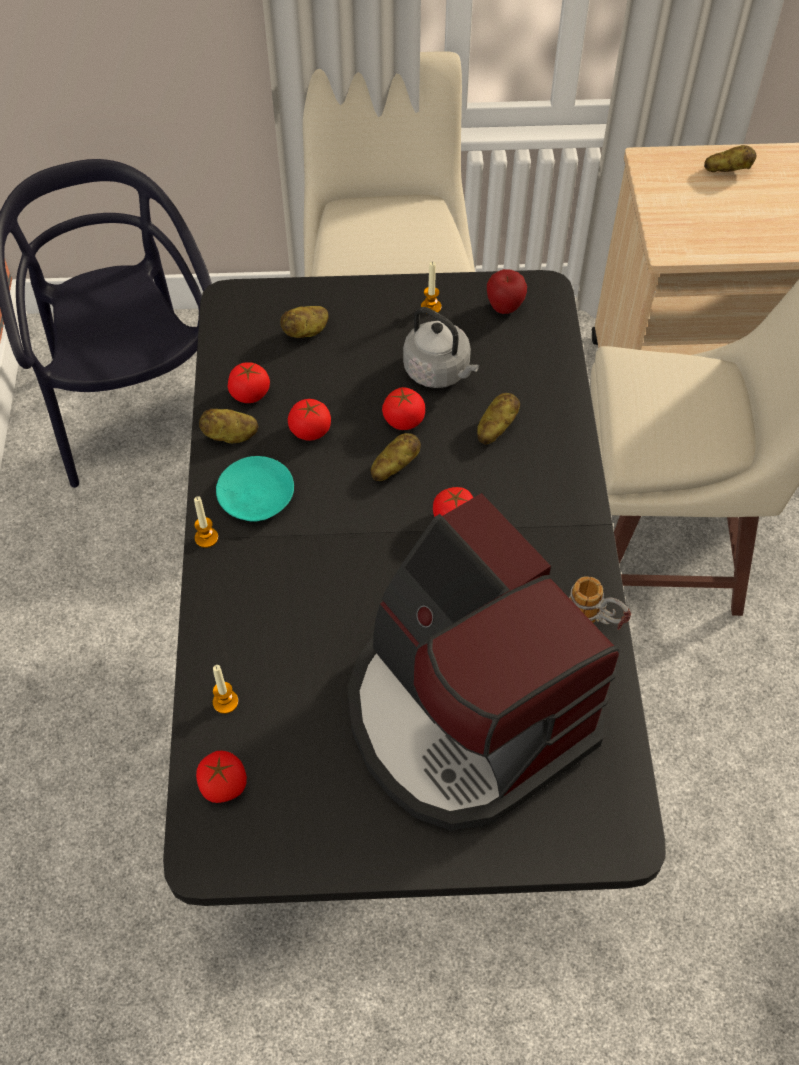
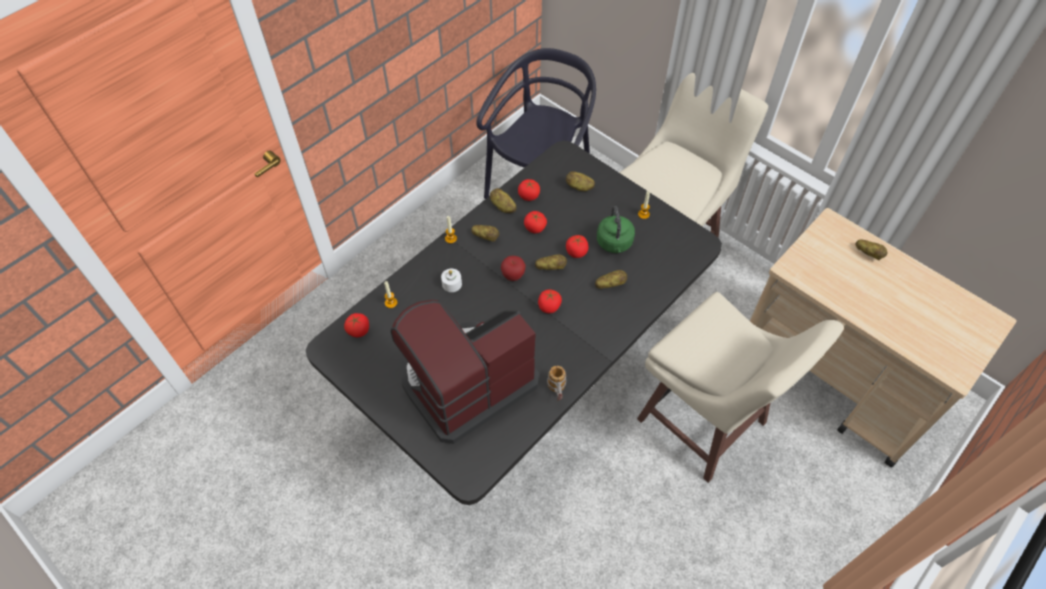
camera: 45 degrees right, 0 degrees up
turquoise plate [216,456,294,522] -> potato [471,225,499,242]
coffee machine [347,493,619,831] -> coffee machine turned 45 degrees clockwise [391,300,539,444]
grey kettle [403,307,479,388] -> green kettle [597,206,635,253]
apple [487,269,527,314] -> apple moved to [501,256,526,281]
none -> white candle [441,269,462,292]

